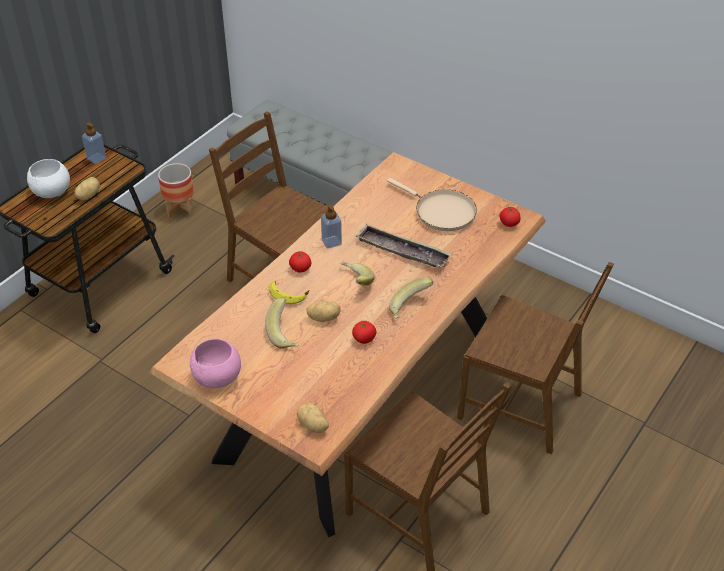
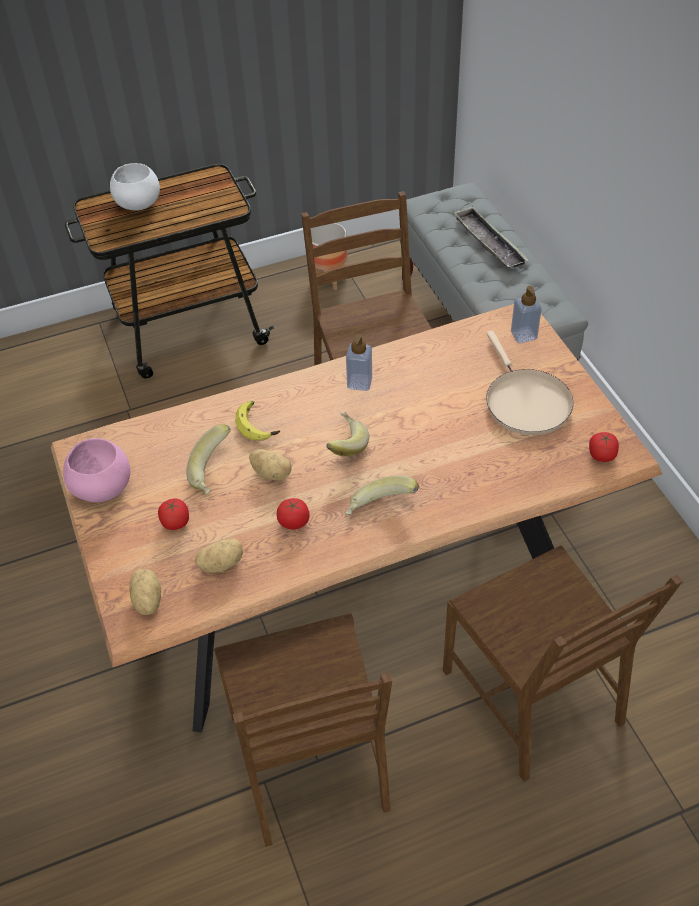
camera: 35 degrees right, 5 degrees up
potato [74,177,100,200] -> potato moved to [195,538,243,573]
soap dispenser [82,122,106,164] -> soap dispenser moved to [511,286,542,343]
tomato [289,251,311,272] -> tomato moved to [158,499,189,530]
tray [356,224,452,267] -> tray moved to [453,206,529,268]

